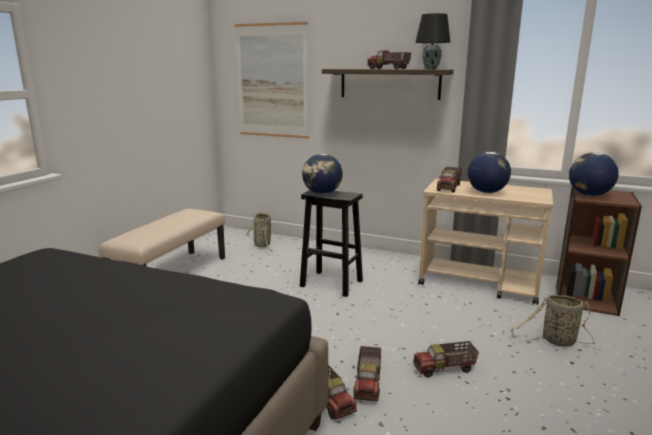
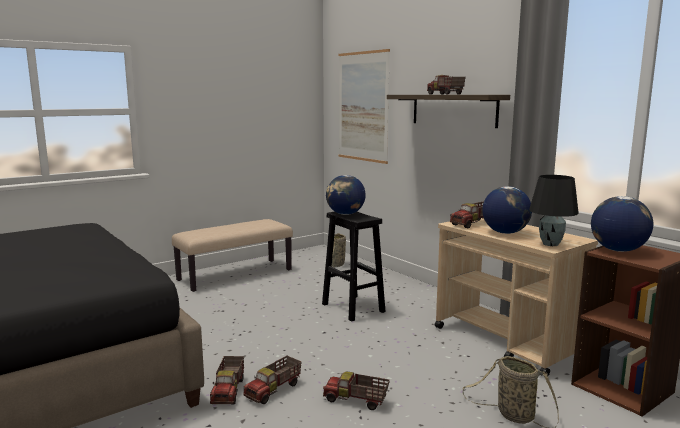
camera: 30 degrees right, 5 degrees down
black table lamp [415,13,450,69] -> black table lamp moved to [529,175,579,246]

